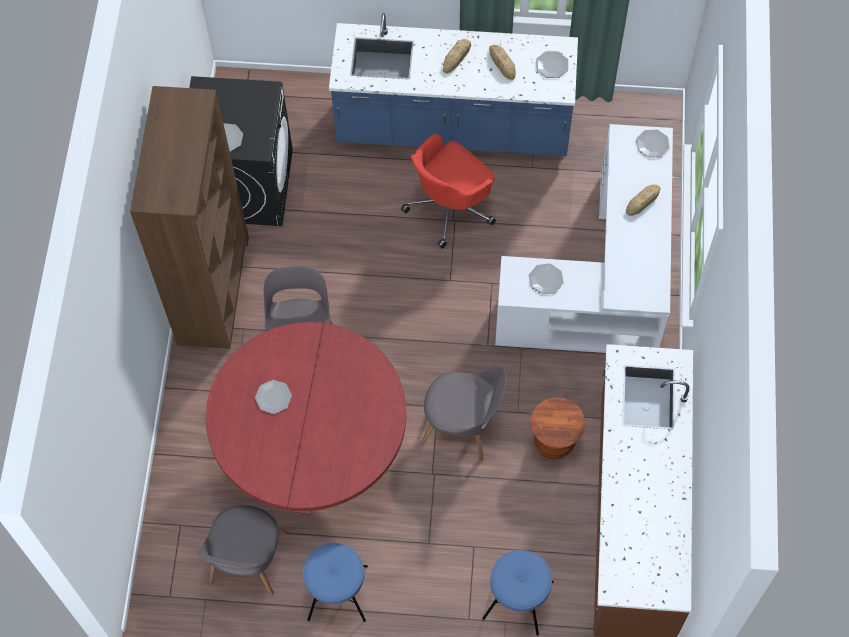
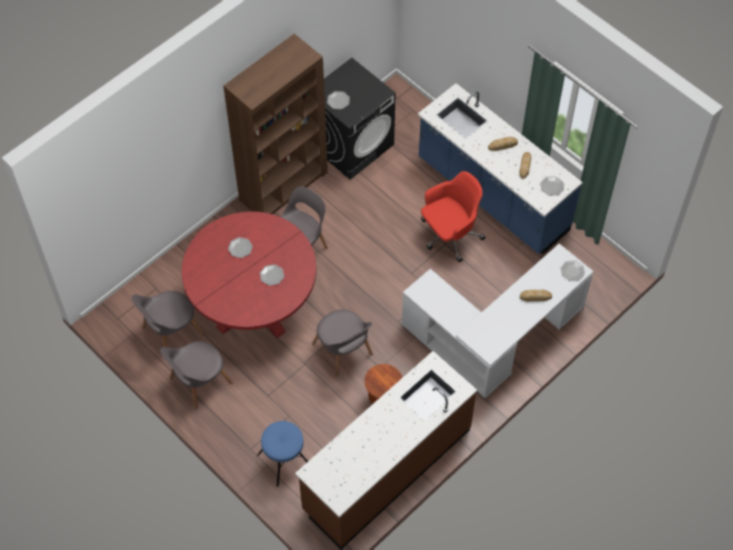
camera: 40 degrees right, 5 degrees down
blue stool [303,543,368,622] -> grey chair [160,341,232,409]
red office chair [401,133,496,249] -> red office chair turned 150 degrees clockwise [421,171,486,262]
plate [529,263,564,294] -> plate moved to [260,264,284,286]

